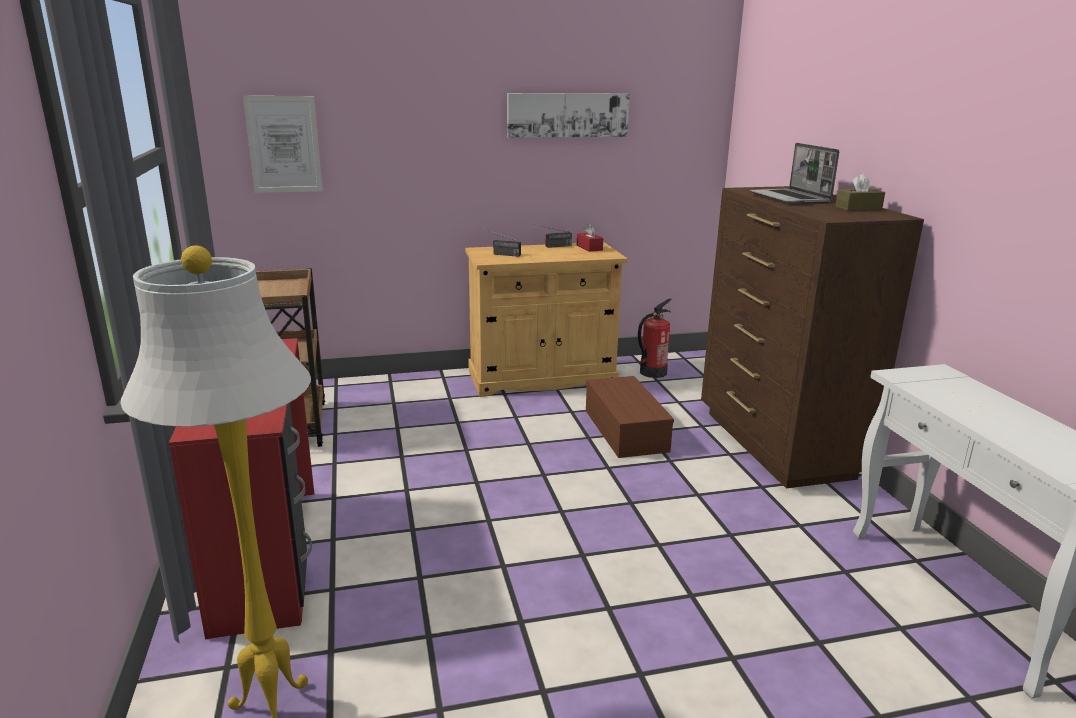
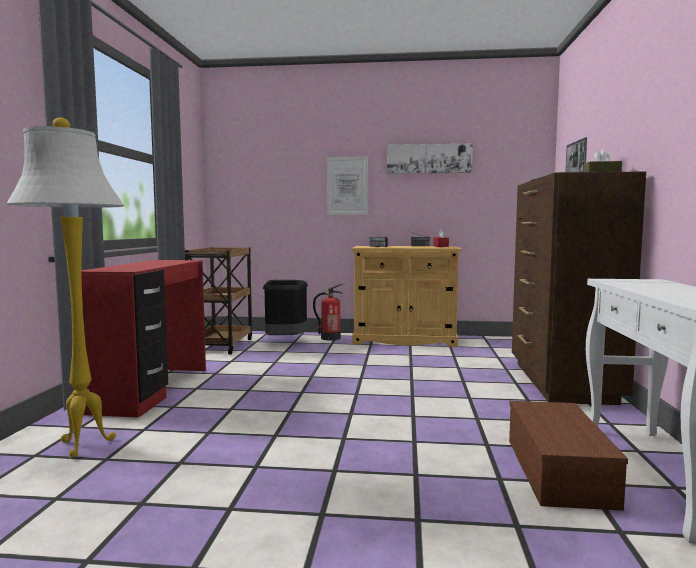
camera: 20 degrees right, 15 degrees down
picture [243,96,323,193] -> picture moved to [327,156,368,215]
brown storage box [586,376,674,458] -> brown storage box moved to [509,401,628,511]
fire extinguisher [638,299,672,378] -> fire extinguisher moved to [313,284,343,340]
none -> black trash can [263,280,308,335]

